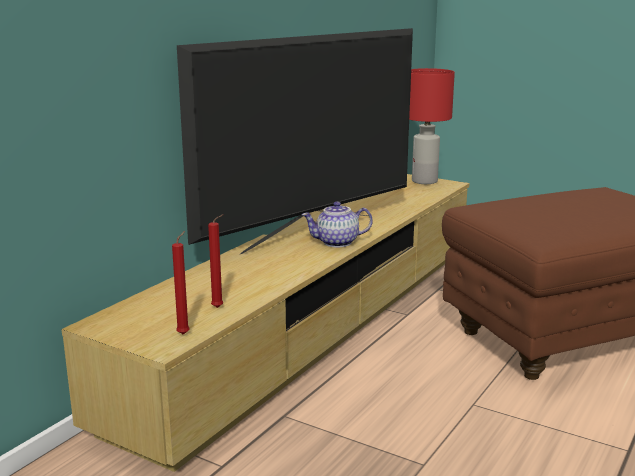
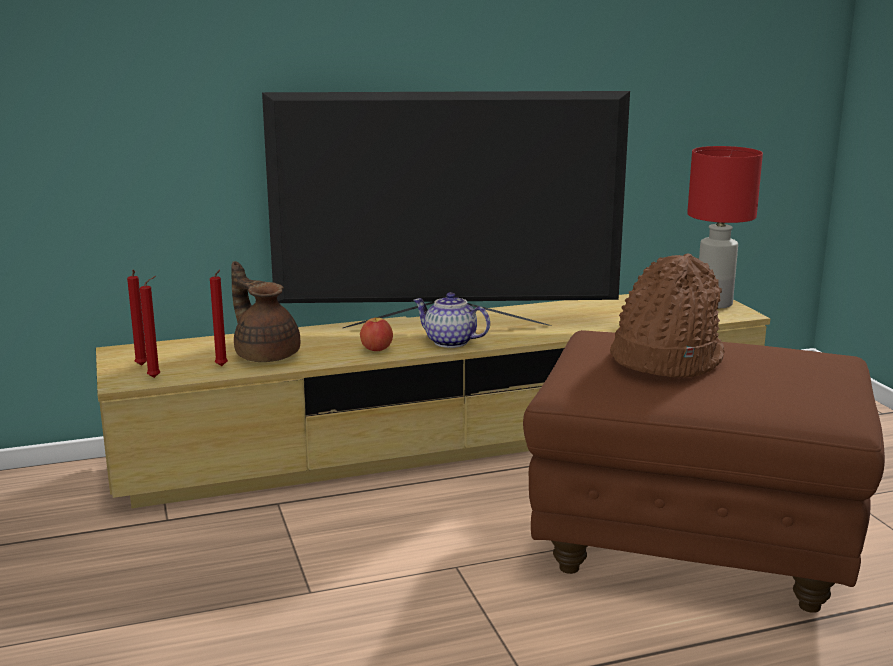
camera: 40 degrees right, 0 degrees up
none -> red candle [127,270,147,366]
none -> brown teapot [231,261,300,362]
none -> apple [360,318,393,351]
none -> brown hat [610,253,725,377]

